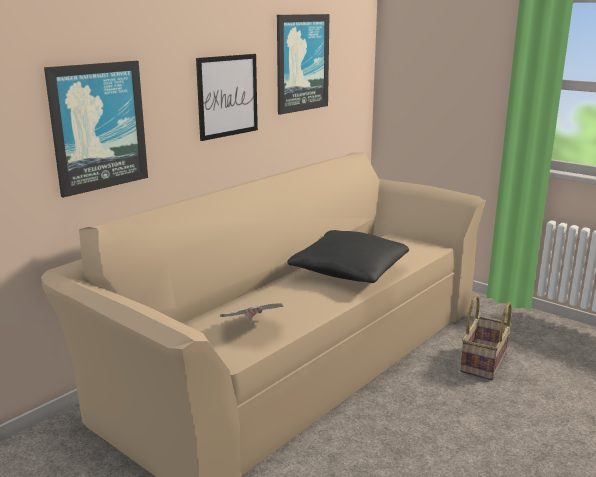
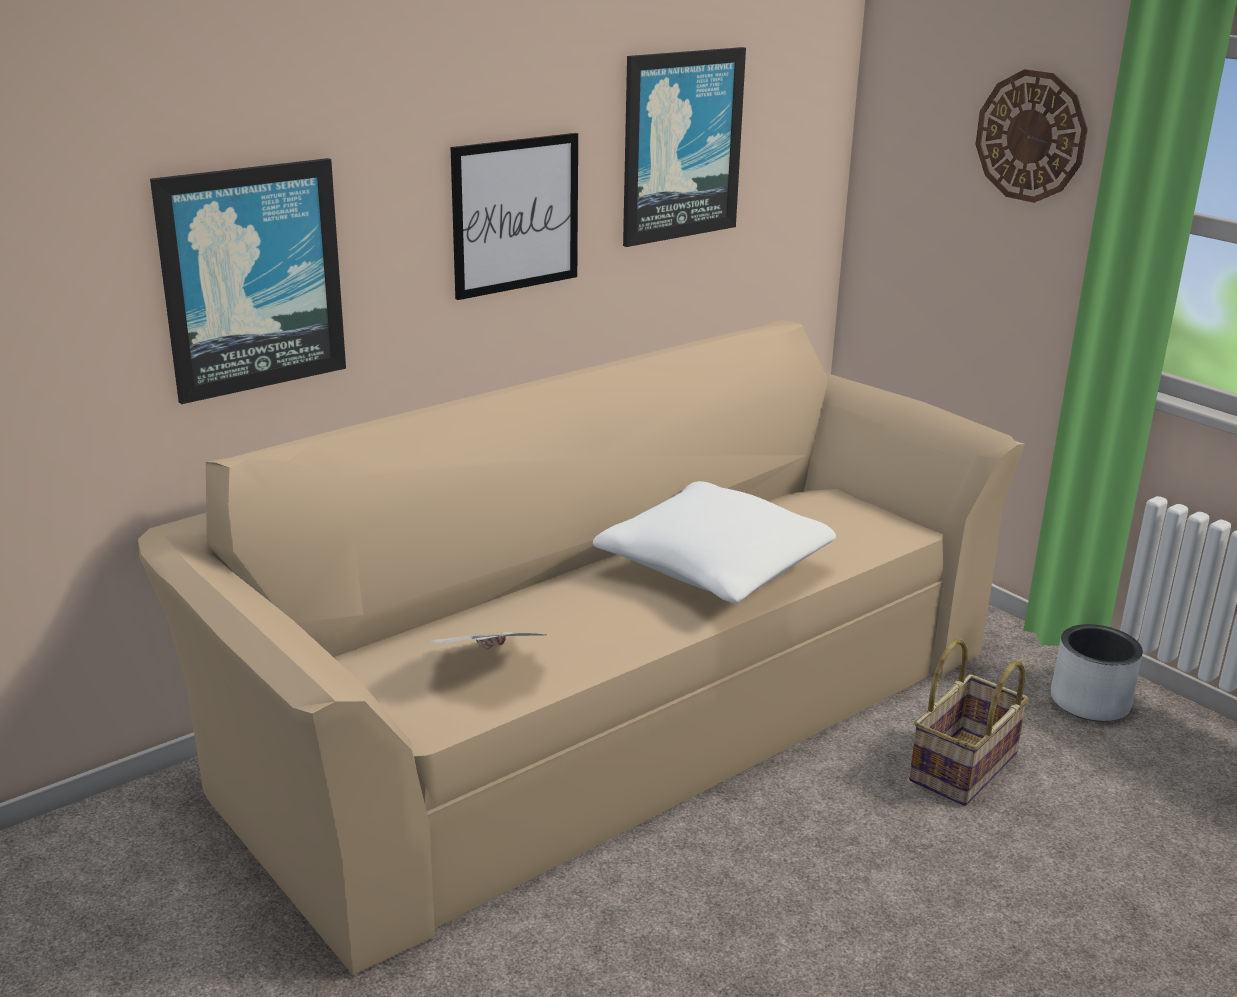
camera: 10 degrees right, 5 degrees up
black pillow [287,230,409,283] -> white pillow [593,481,836,603]
none -> wall clock [975,69,1088,203]
none -> grey planter [1051,624,1143,722]

